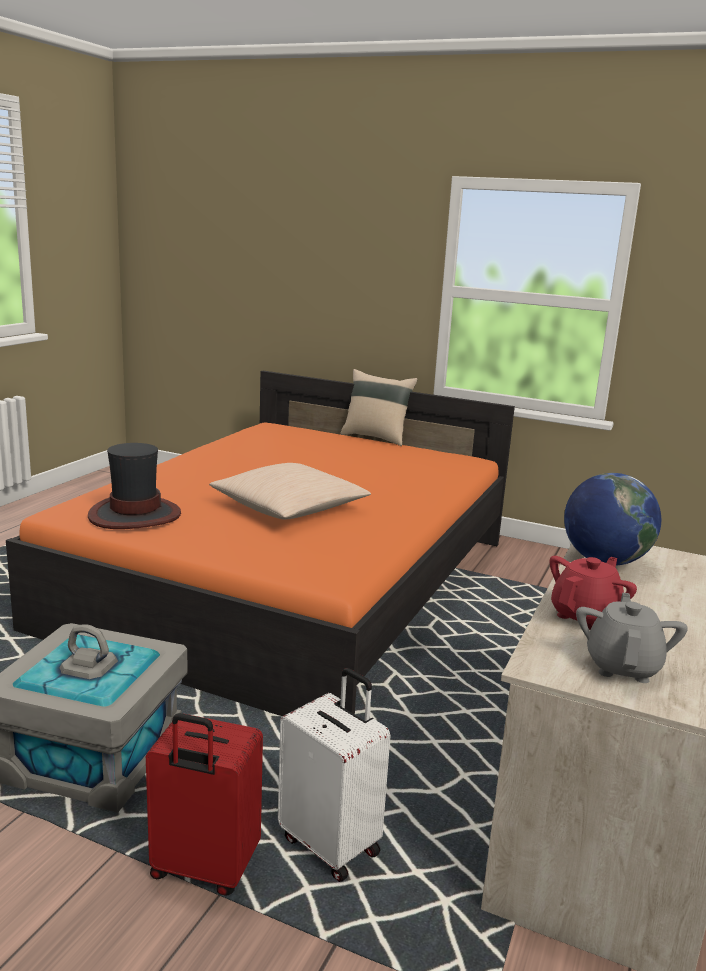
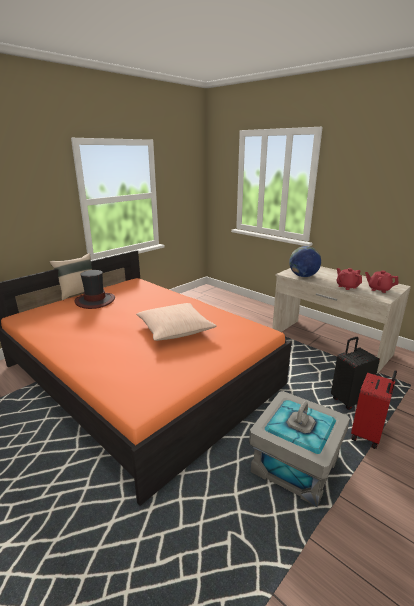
camera: 70 degrees left, 5 degrees up
hat [88,443,181,529] -> hat moved to [75,270,115,309]
white suitcase [278,668,391,882] -> black suitcase [331,337,380,410]
grey teapot [576,592,688,683] -> red teapot [365,270,399,293]

